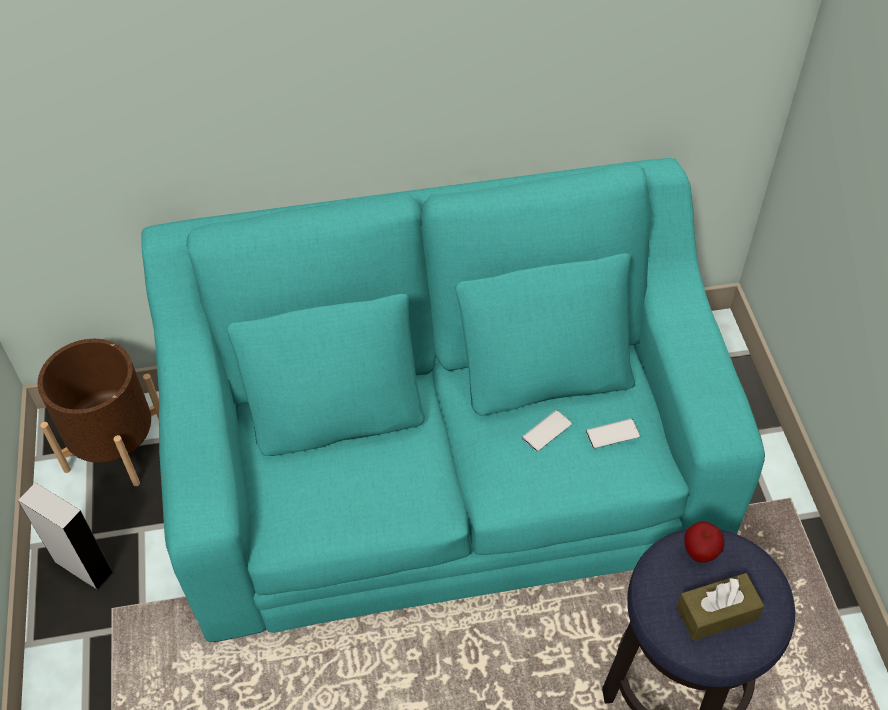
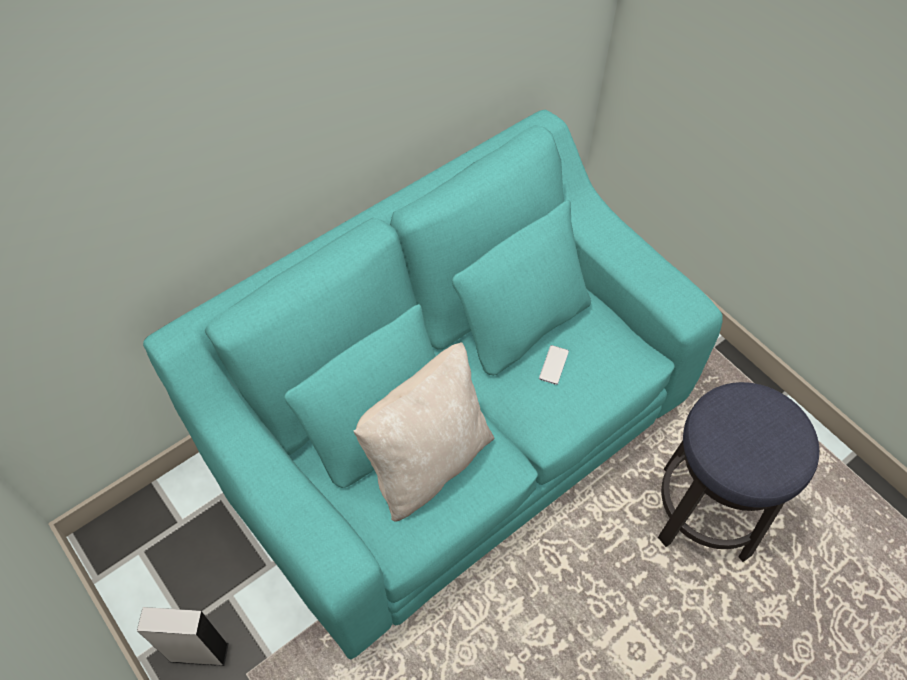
camera: 30 degrees left, 5 degrees up
brown planter [38,339,159,486] -> none
phone [586,419,640,449] -> none
brown tissue box [676,573,764,641] -> none
apple [684,521,724,563] -> none
none -> beige pillow [354,342,494,522]

